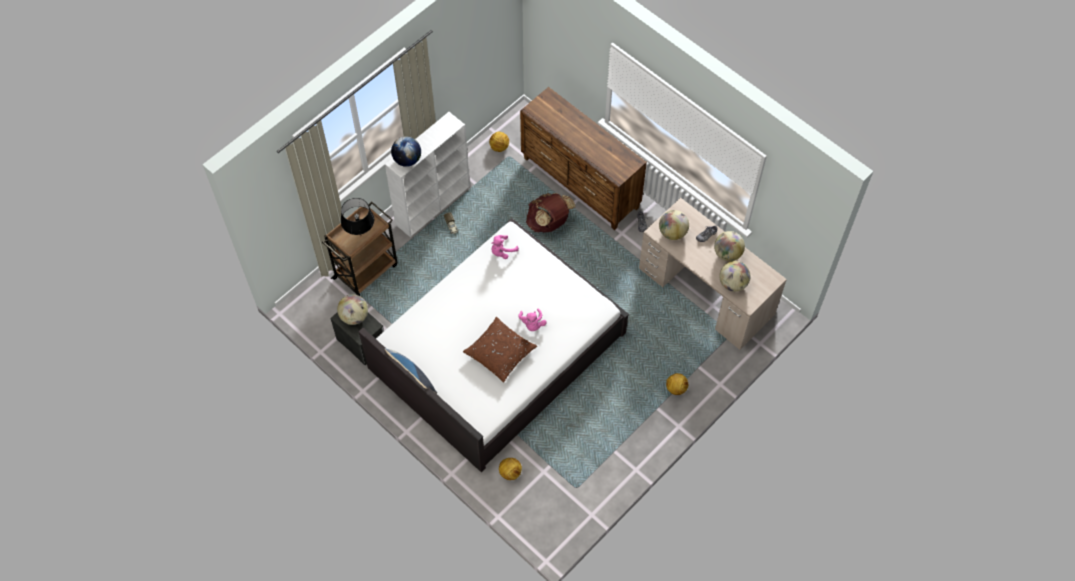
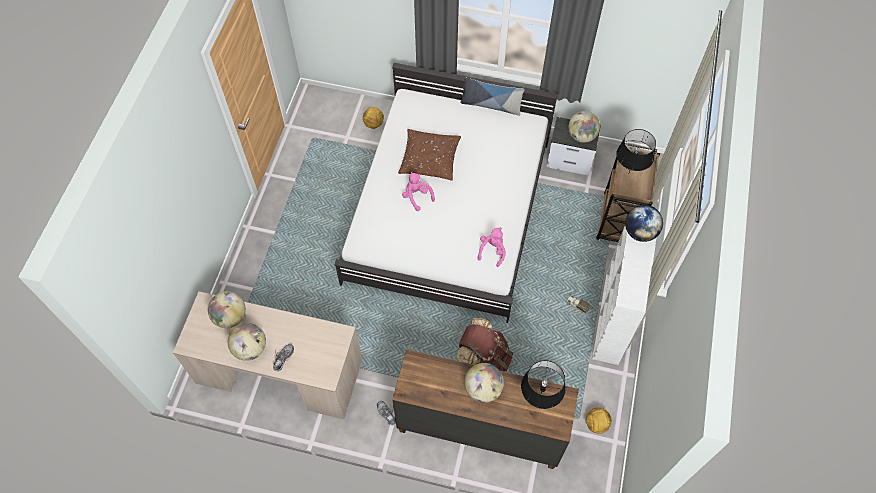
camera: 150 degrees right, 0 degrees up
globe [659,210,689,240] -> globe moved to [464,363,504,403]
football [666,373,688,395] -> none
none -> black table lamp [521,360,566,409]

